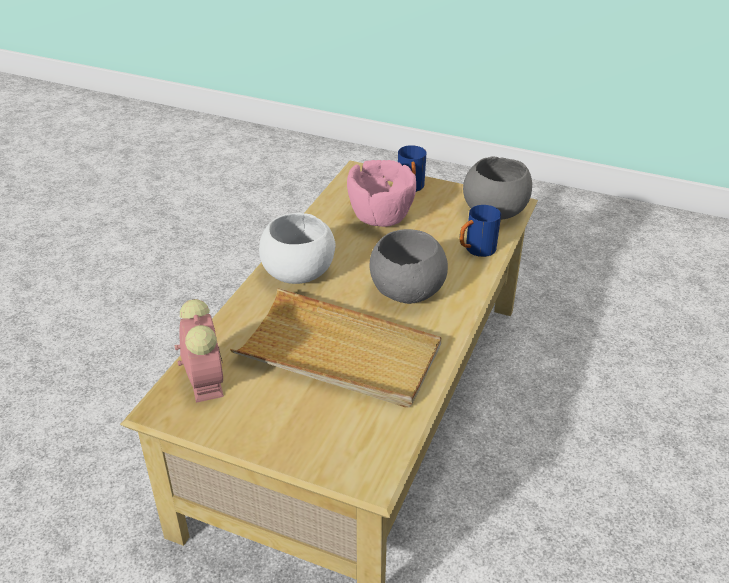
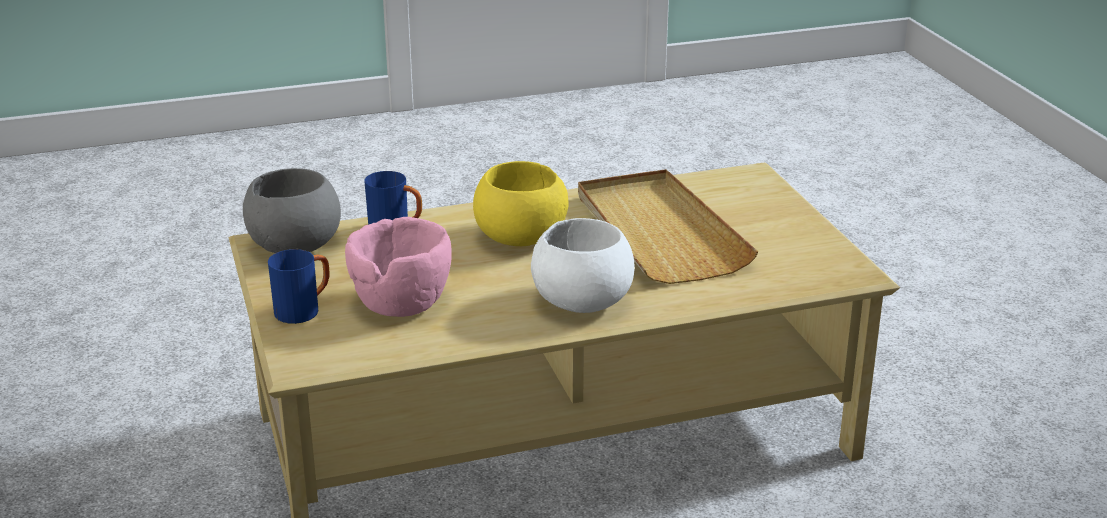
camera: 130 degrees left, 10 degrees down
alarm clock [175,299,224,403] -> none
grey bowl [370,229,448,304] -> yellow bowl [473,161,569,246]

